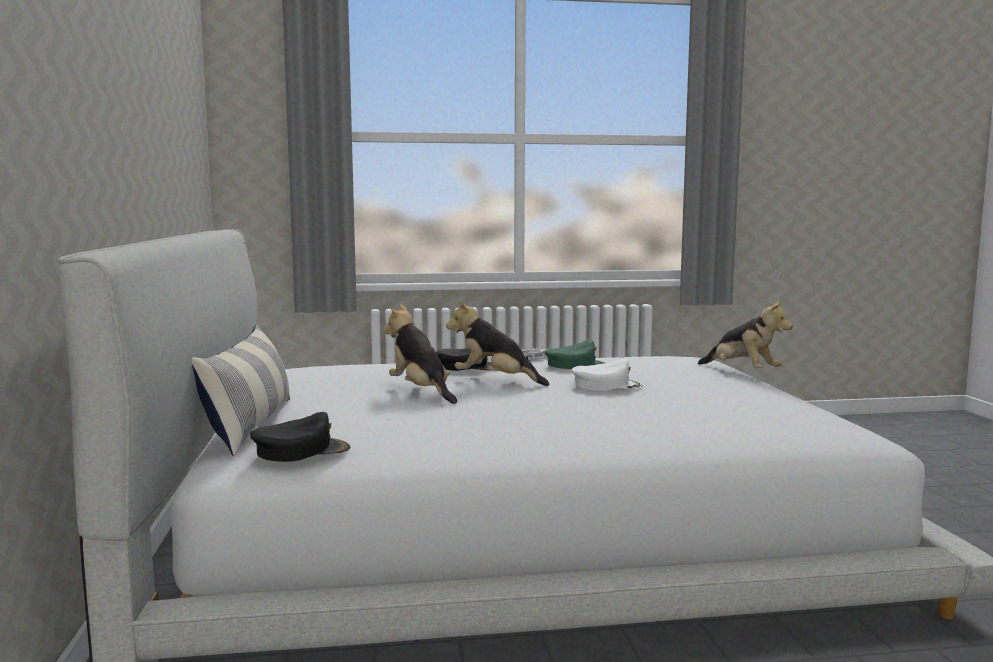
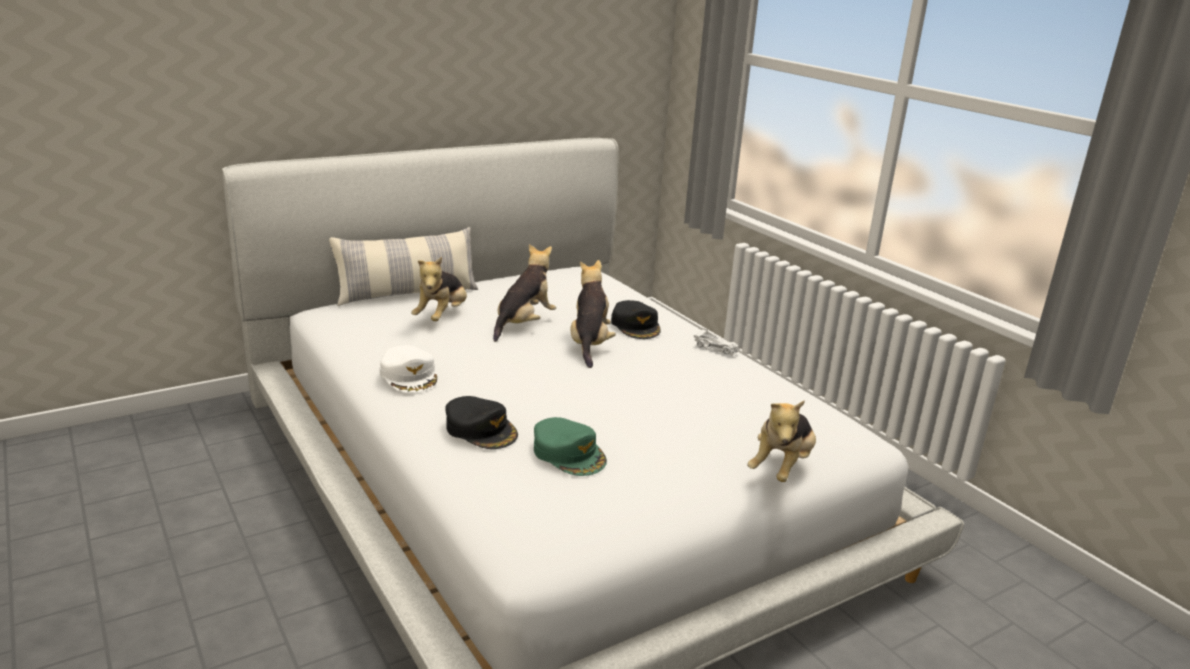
camera: 65 degrees right, 15 degrees up
black cap [250,412,350,462] -> black cap moved to [445,396,518,449]
green cap [545,340,605,369] -> green cap moved to [534,417,607,476]
white cap [571,358,644,391] -> white cap moved to [379,345,438,393]
none -> plush toy [411,257,467,321]

